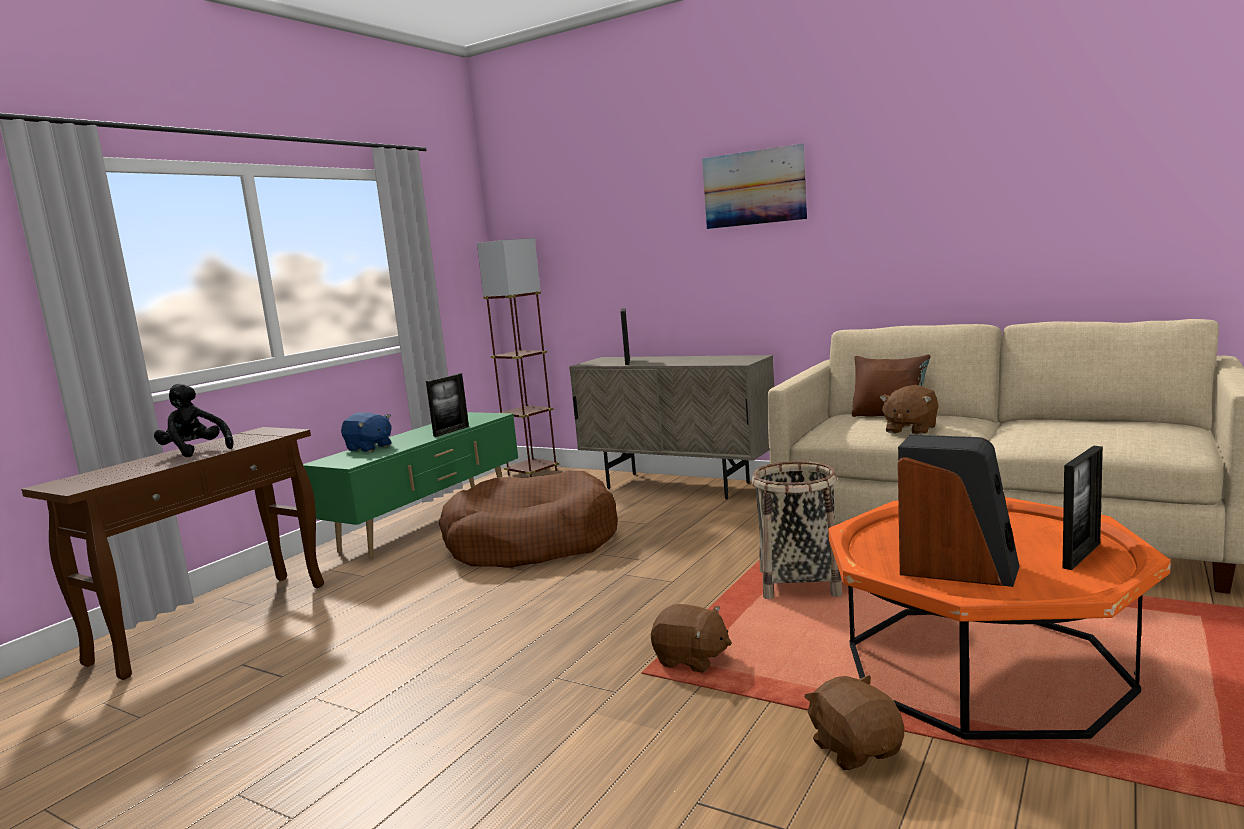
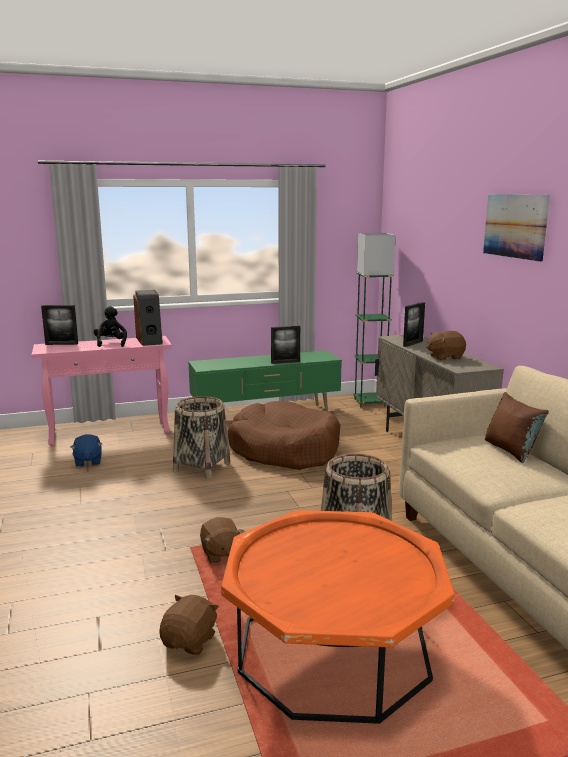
camera: 40 degrees right, 5 degrees up
brown console table [21,427,324,680] -> pink console table [32,336,172,446]
blue plush toy [341,412,392,452] -> blue plush toy moved to [70,434,102,467]
brown floor lamp [477,238,559,477] -> green floor lamp [353,233,396,407]
brown plush toy [879,385,939,435] -> brown plush toy moved to [426,331,466,360]
speaker [898,435,1020,587] -> speaker moved to [133,290,163,346]
picture frame [1063,446,1103,570] -> picture frame moved to [41,305,78,345]
none -> basket [173,396,230,479]

